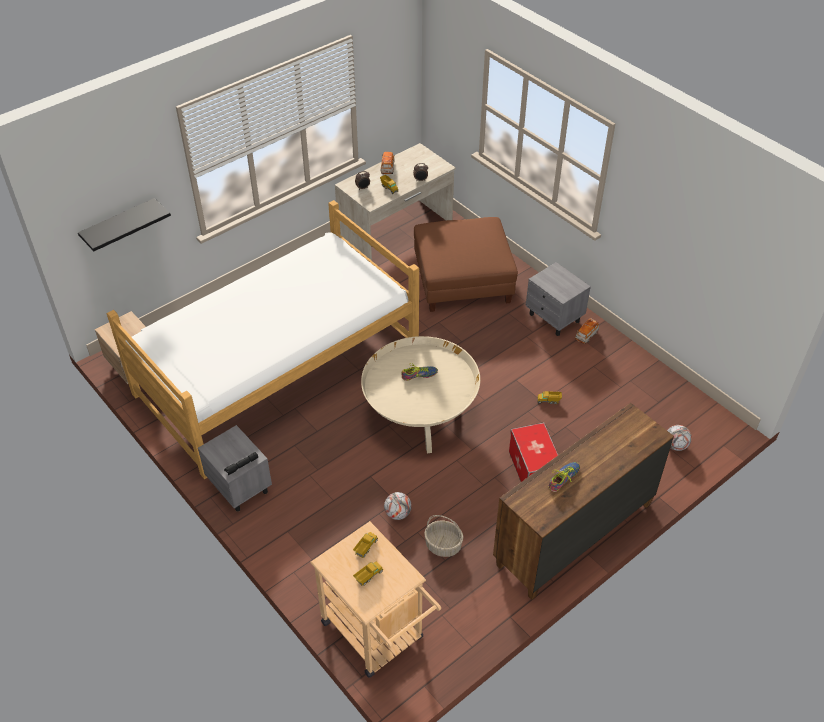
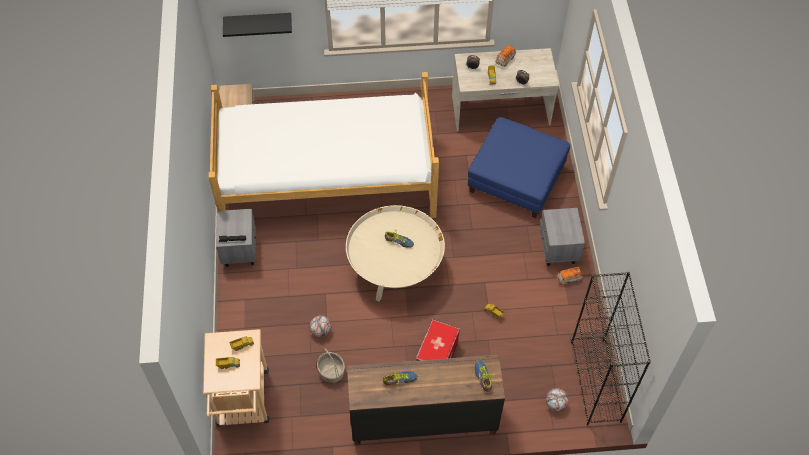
camera: 35 degrees right, 10 degrees up
brown ottoman [414,217,518,312] -> blue ottoman [468,117,570,218]
none -> shoe [475,360,495,392]
none -> black bookcase [571,272,651,425]

